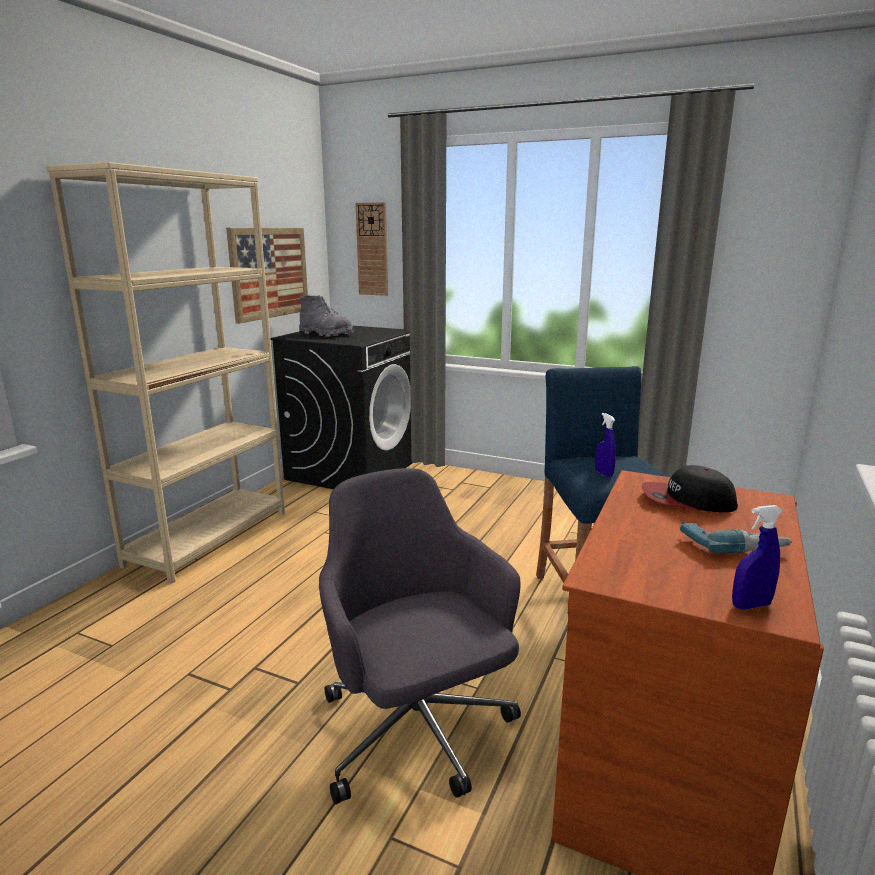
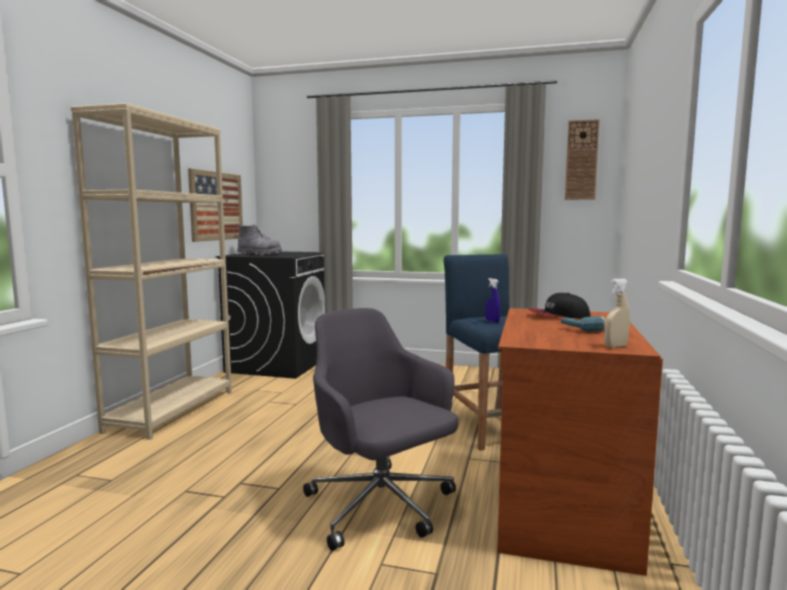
camera: 10 degrees left, 10 degrees down
wall clock [355,202,388,296] -> wall clock moved to [565,119,600,200]
blue spray bottle [732,505,783,610] -> beige spray bottle [604,278,630,348]

